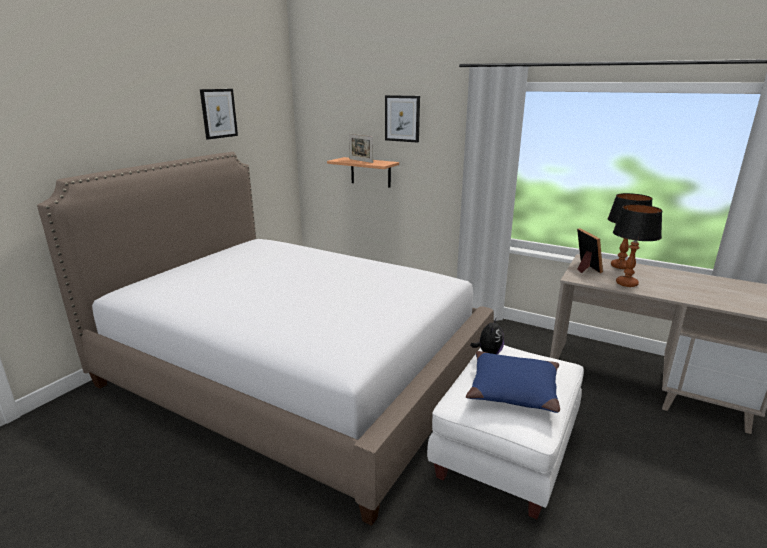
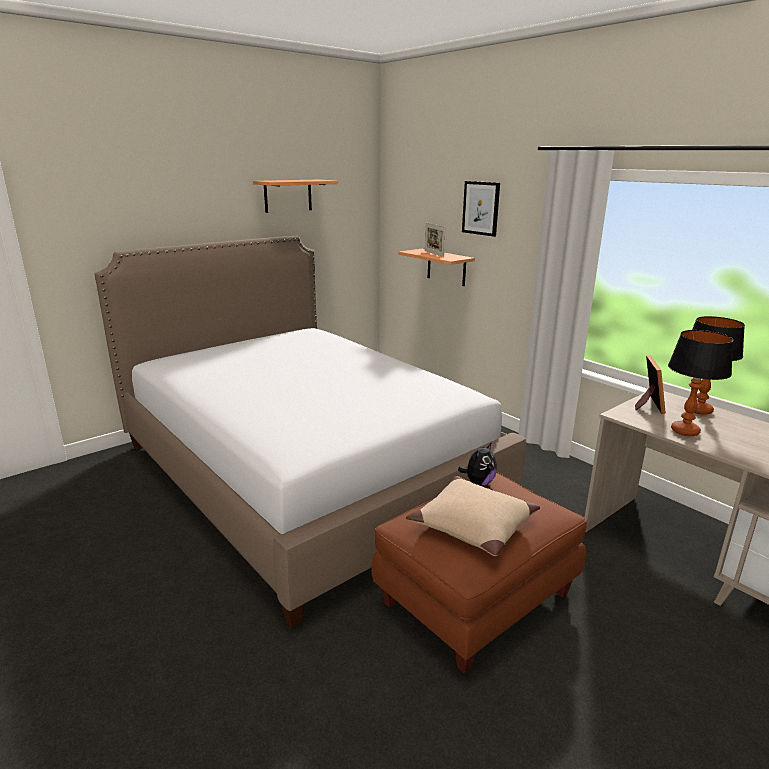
camera: 20 degrees right, 0 degrees up
picture [200,89,238,140] -> shelf [253,180,338,213]
white ottoman [427,345,584,519] -> brown ottoman [372,472,587,674]
blue pillow [466,351,560,413] -> beige pillow [406,476,540,556]

